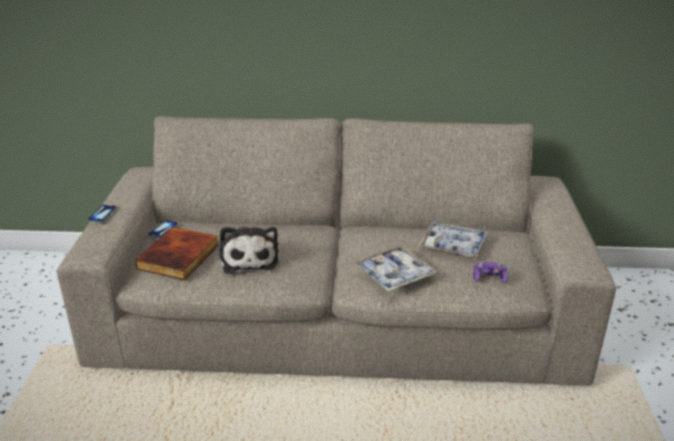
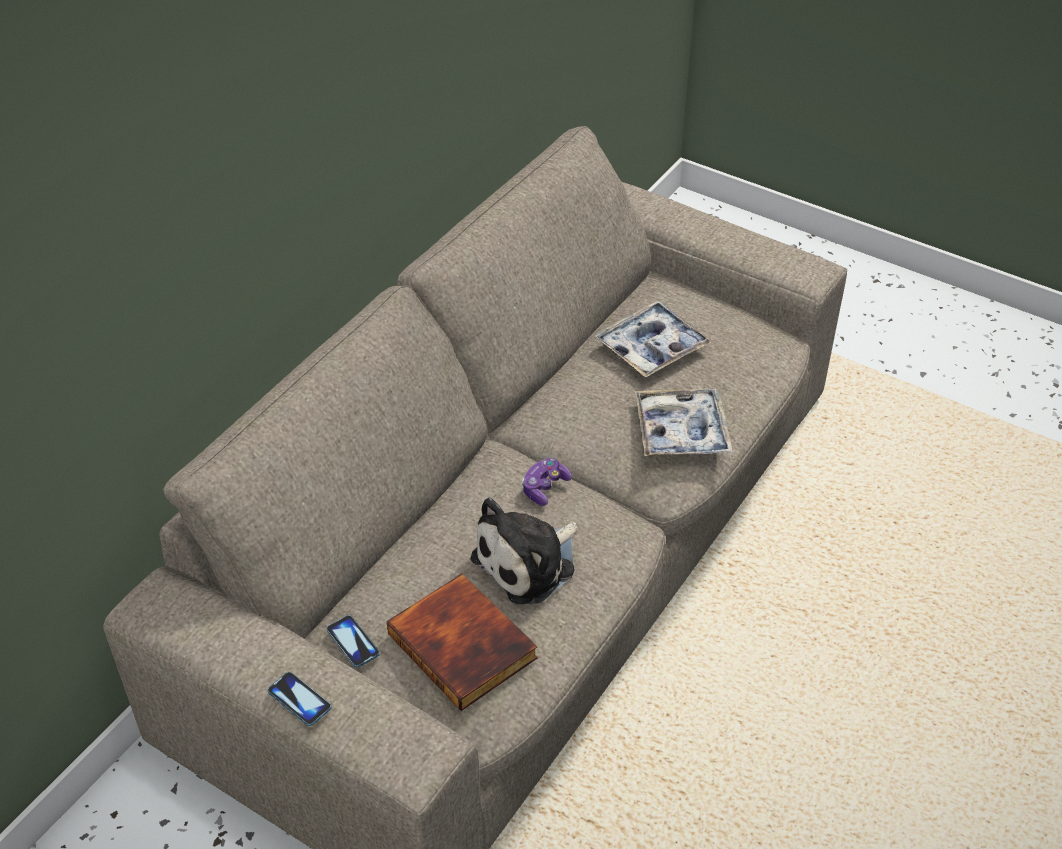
camera: 60 degrees left, 15 degrees up
plush toy [220,227,279,274] -> plush toy turned 120 degrees clockwise [470,498,578,604]
game controller [473,262,508,283] -> game controller moved to [522,458,572,506]

